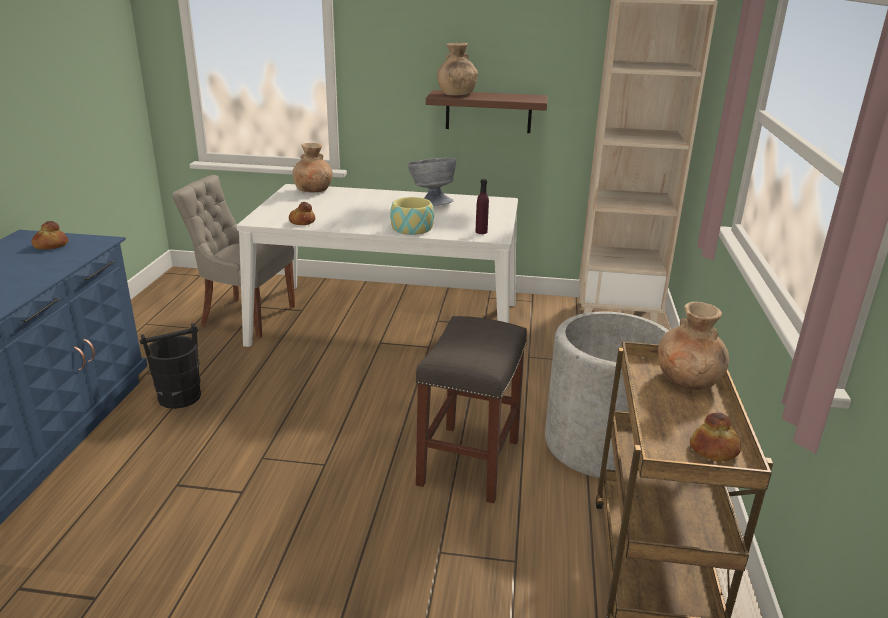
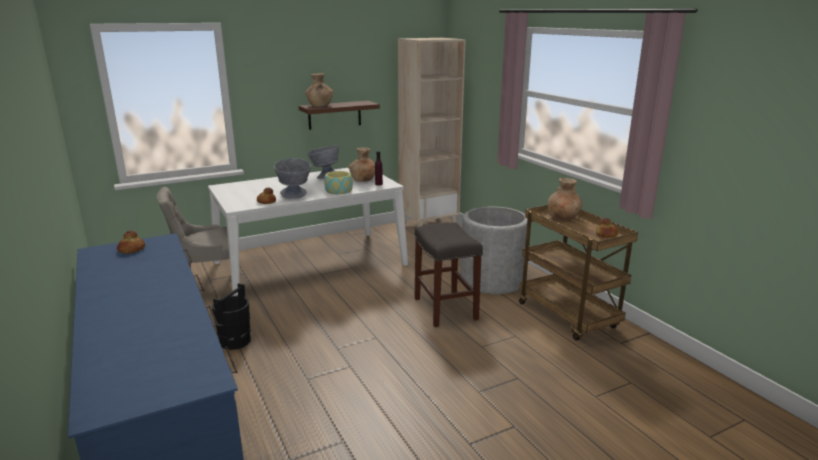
camera: 35 degrees left, 5 degrees down
brown vase [293,143,333,192] -> brown vase moved to [348,147,375,182]
none -> grey bowl [274,158,311,199]

